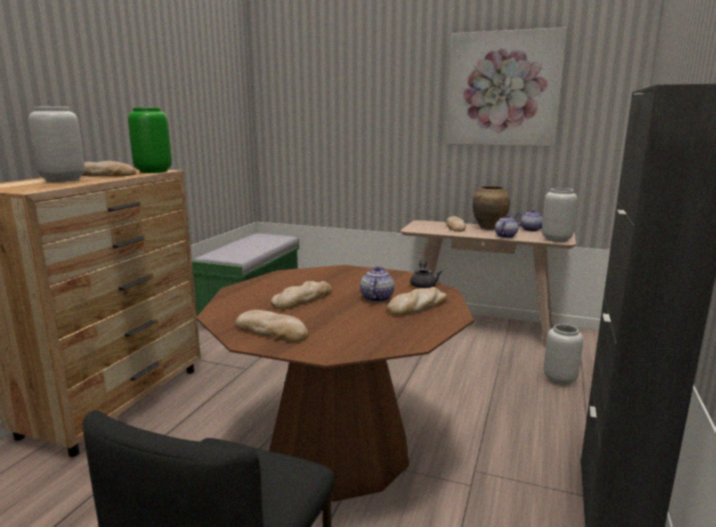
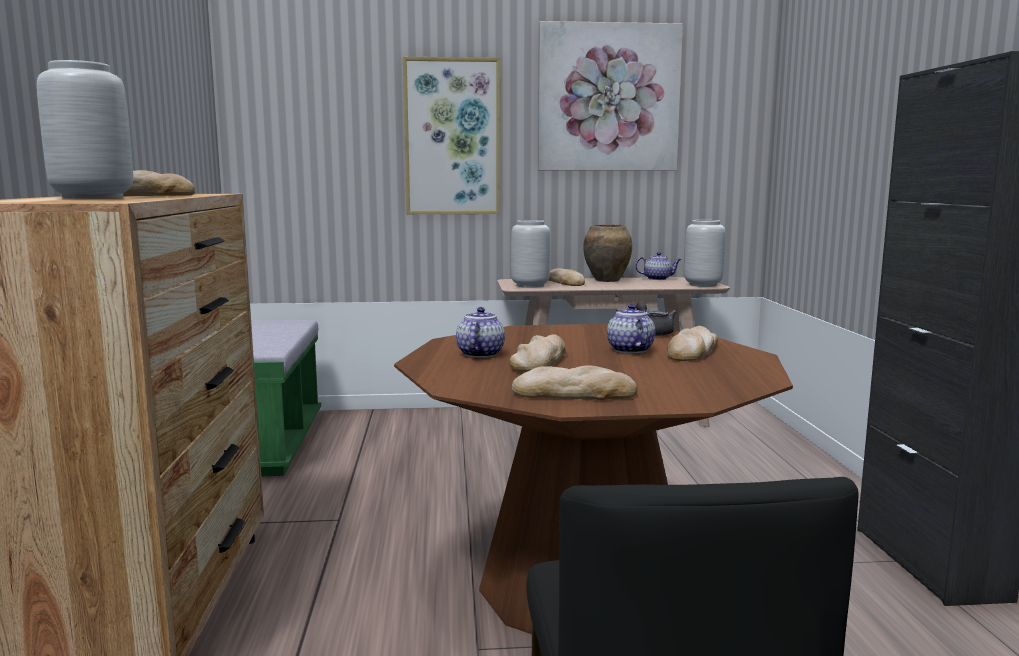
camera: 25 degrees left, 5 degrees down
green vase [128,108,172,173] -> none
teapot [495,215,518,238] -> teapot moved to [456,307,505,358]
grey vase [544,324,583,385] -> grey vase moved to [511,220,550,288]
none -> picture [403,57,500,214]

